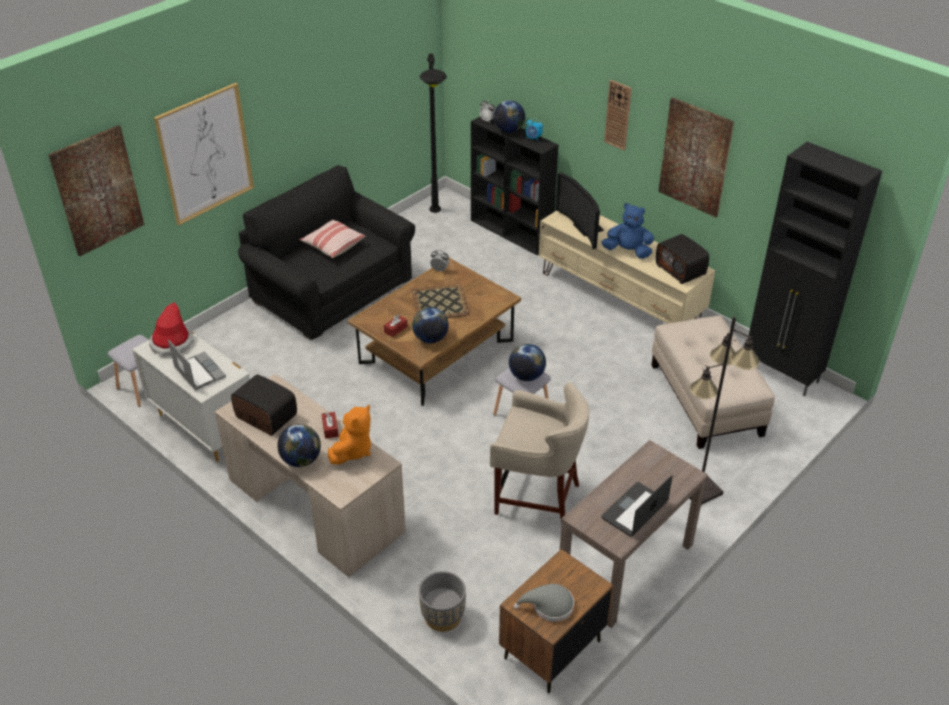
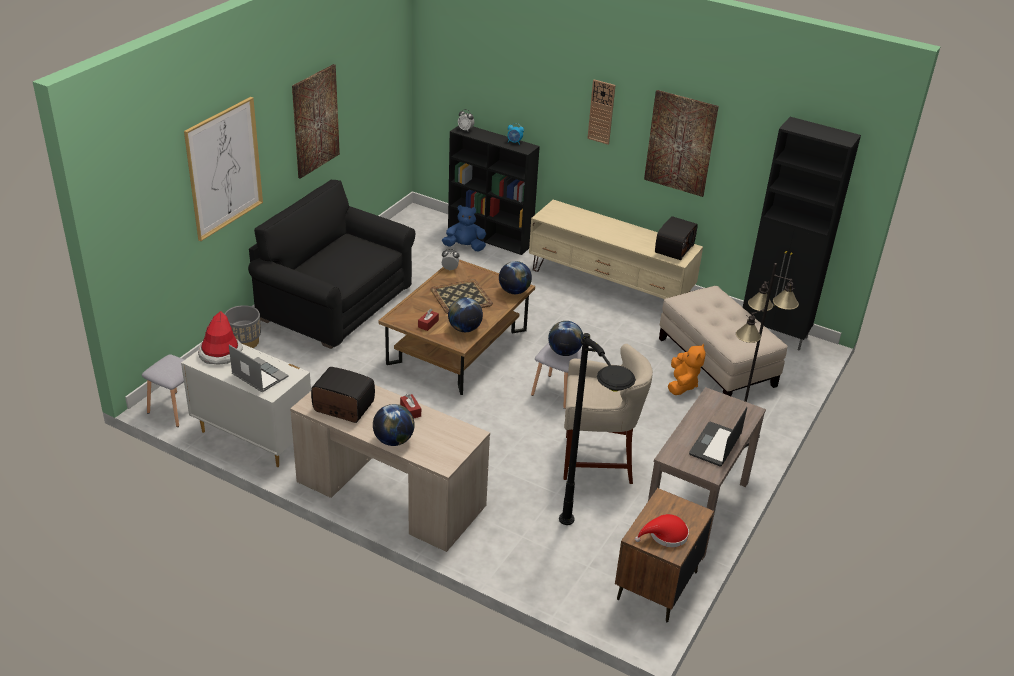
camera: 15 degrees left, 5 degrees down
picture [48,125,144,256] -> picture moved to [292,64,340,179]
pillow [300,219,365,258] -> none
orange plush toy [328,405,371,465] -> orange plush toy moved to [668,344,706,395]
grey planter [419,571,466,632] -> grey planter moved to [224,305,261,348]
black floor lamp [420,53,447,213] -> black floor lamp moved to [559,333,636,525]
globe [494,100,525,133] -> globe moved to [499,261,532,294]
grey hat [514,584,574,622] -> red hat [635,514,689,547]
television [556,173,604,249] -> none
blue plush toy [601,203,654,259] -> blue plush toy moved to [442,205,486,251]
radio [656,234,709,284] -> radio turned 105 degrees counterclockwise [655,216,698,260]

